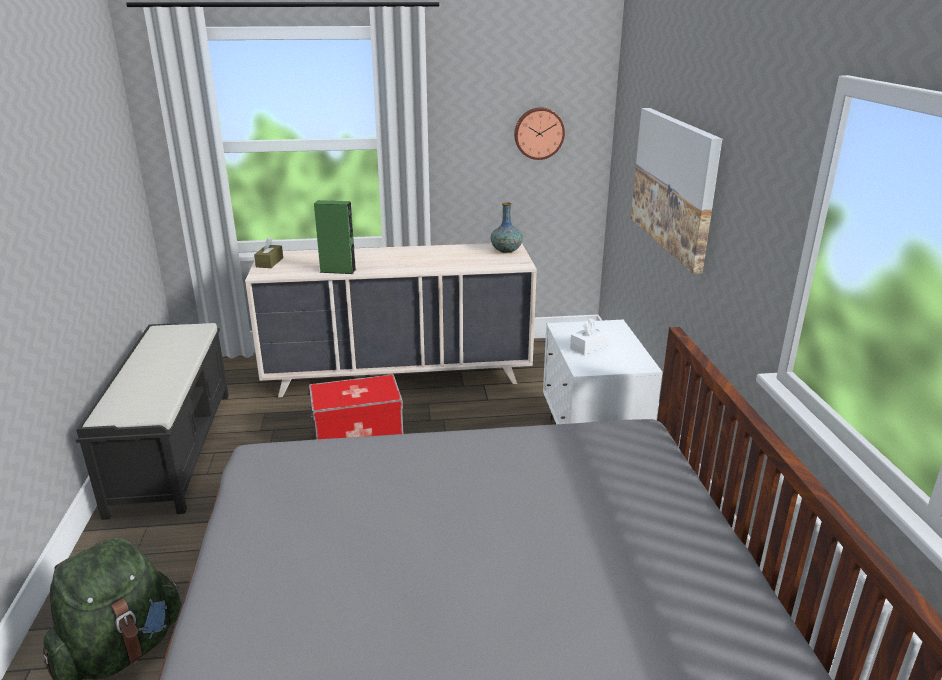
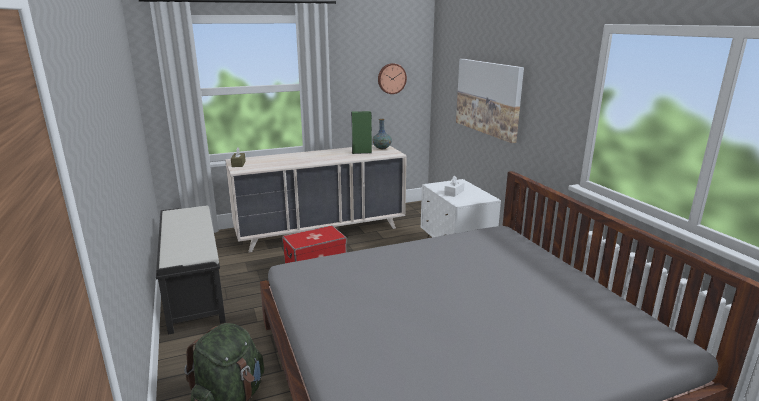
camera: 15 degrees left, 5 degrees down
green speaker [314,200,356,274] -> green speaker moved to [351,111,372,154]

